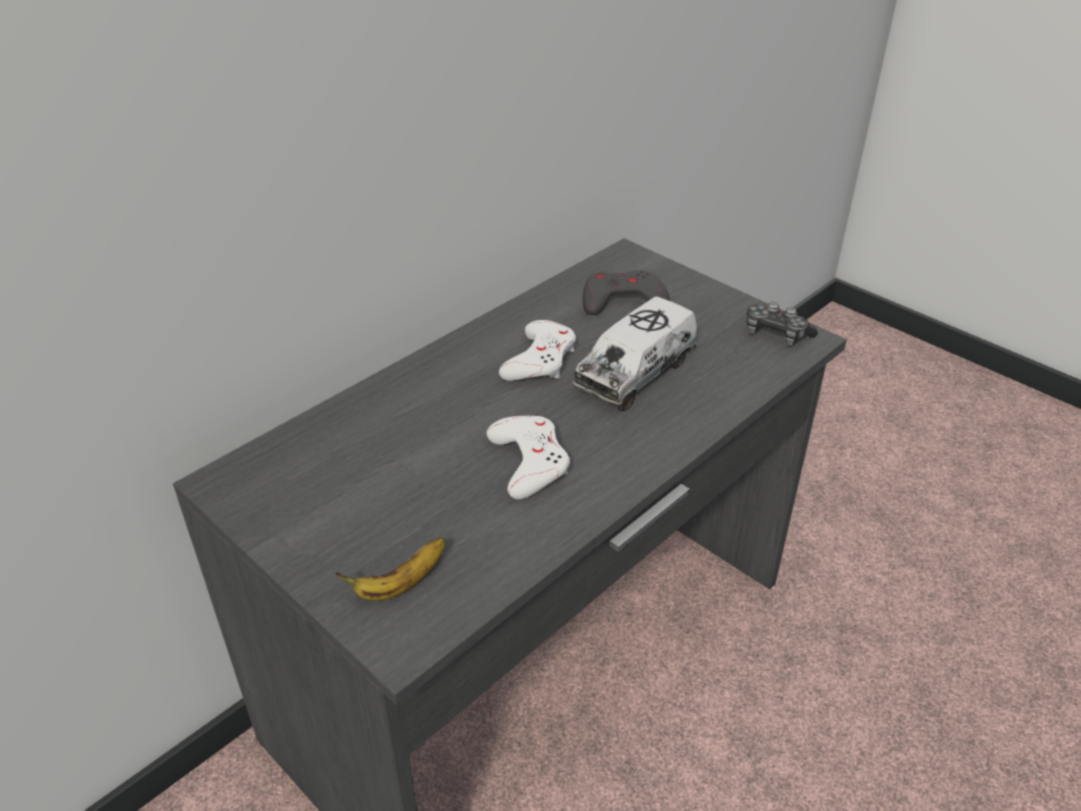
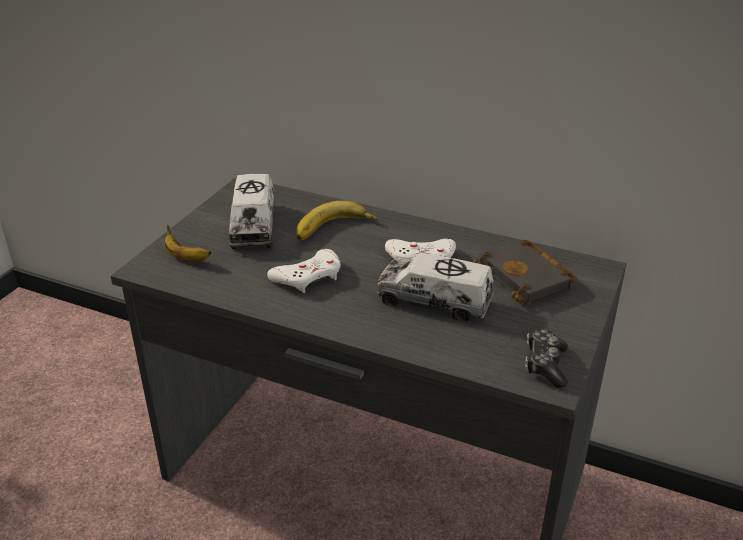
camera: 70 degrees right, 5 degrees down
grey game controller [582,270,670,315] -> black book [473,240,577,305]
none -> toy truck [229,174,275,249]
none -> banana [296,201,377,240]

